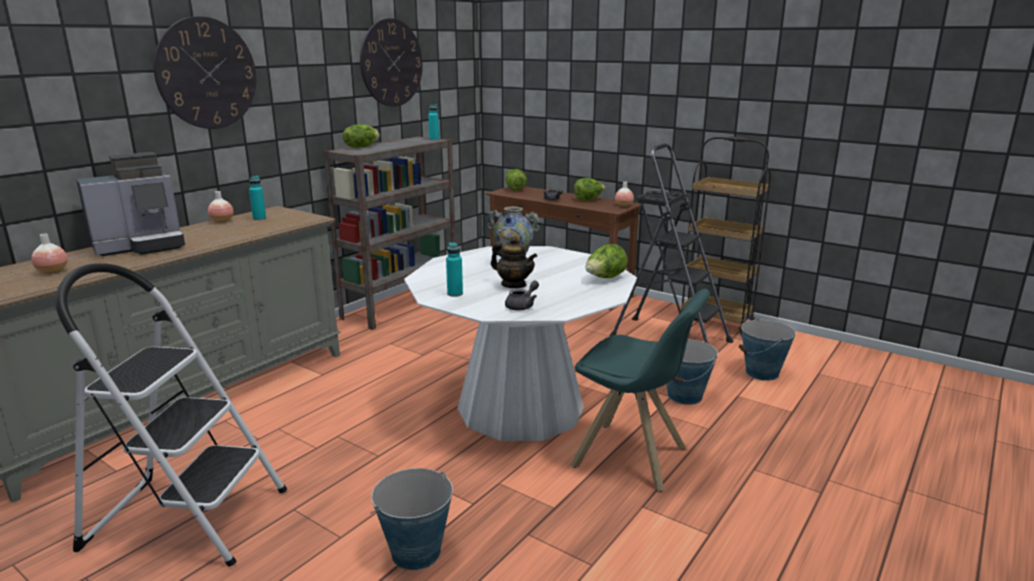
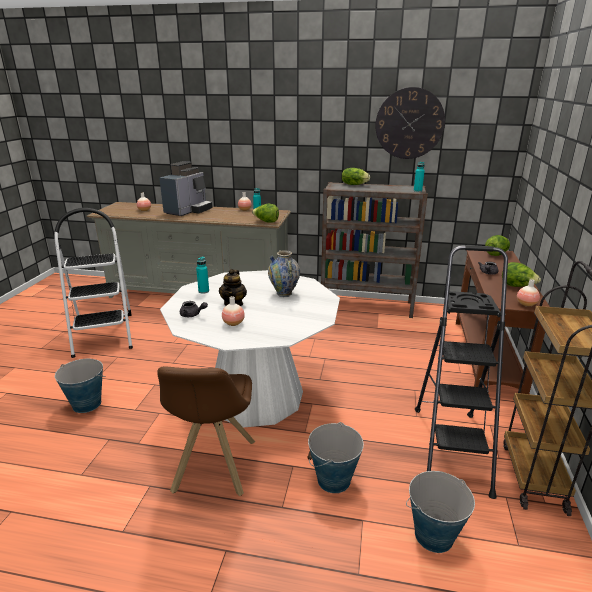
camera: 65 degrees right, 5 degrees up
coffee machine [76,152,185,256] -> coffee machine turned 90 degrees counterclockwise [159,161,213,216]
wall clock [154,16,256,129] -> none
turquoise chair [571,289,710,492] -> brown chair [157,367,255,496]
lettuce [585,244,627,278] -> lettuce moved to [252,204,279,223]
none -> vase [222,296,245,326]

